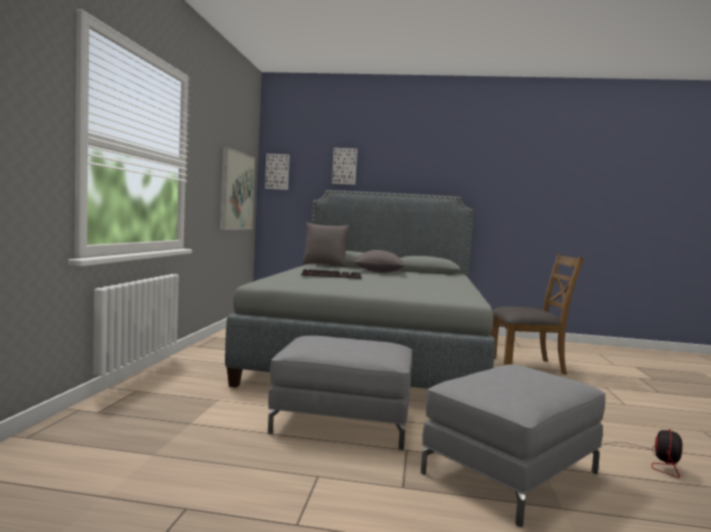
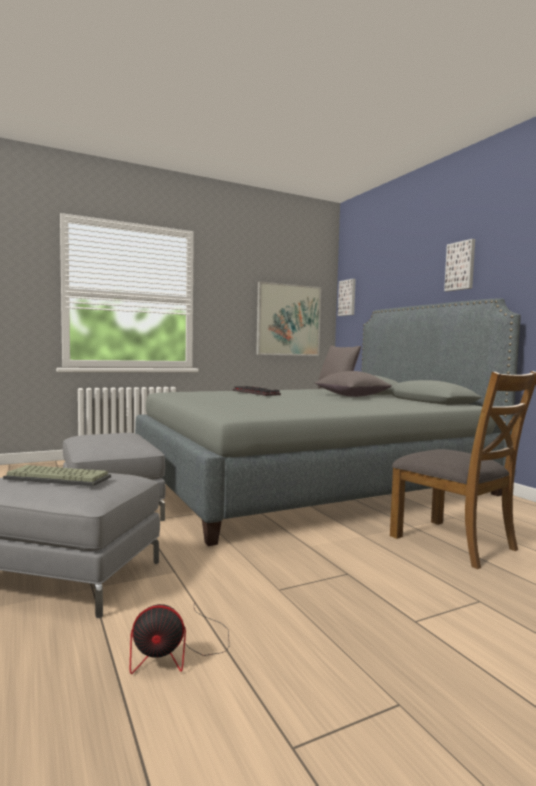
camera: 55 degrees right, 0 degrees up
picture [332,148,358,185] -> picture moved to [444,239,475,291]
none -> keyboard [3,465,111,486]

